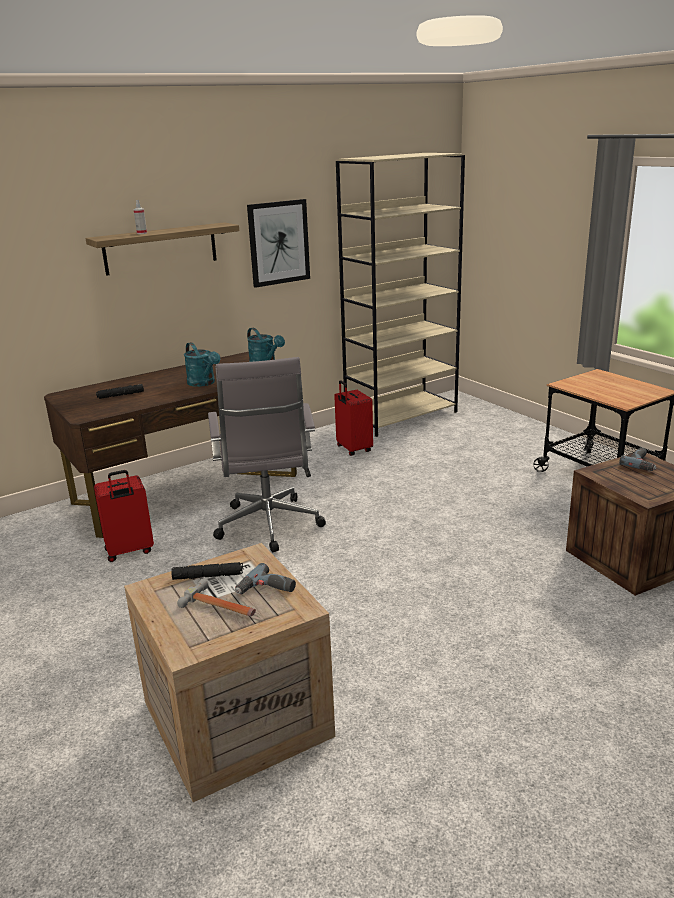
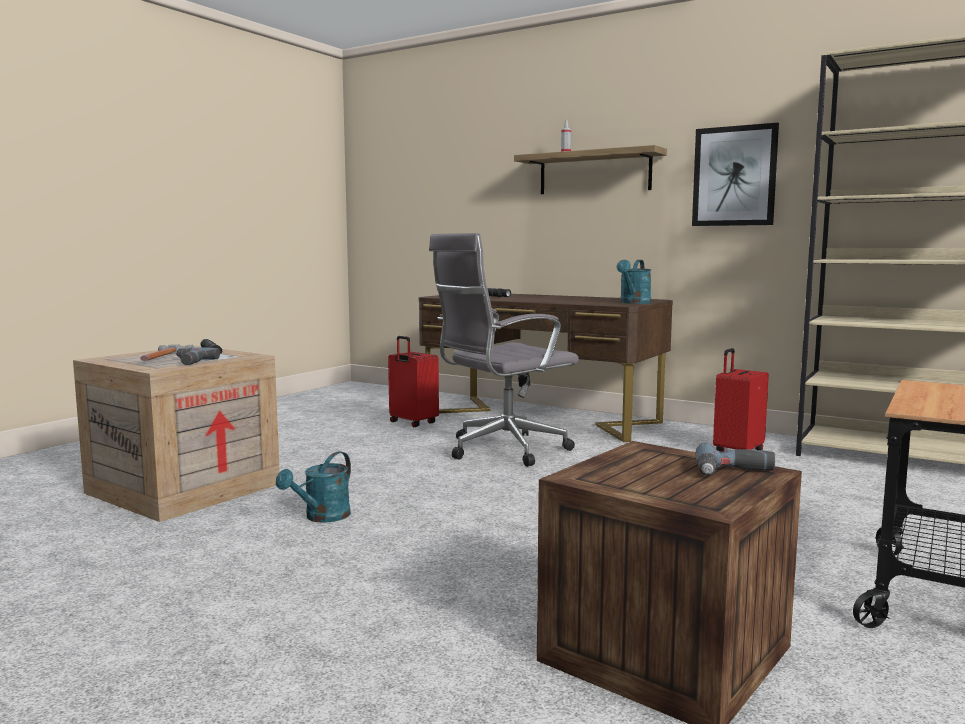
camera: 65 degrees right, 15 degrees down
turquoise watering can [184,342,220,387] -> turquoise watering can moved to [276,451,351,523]

